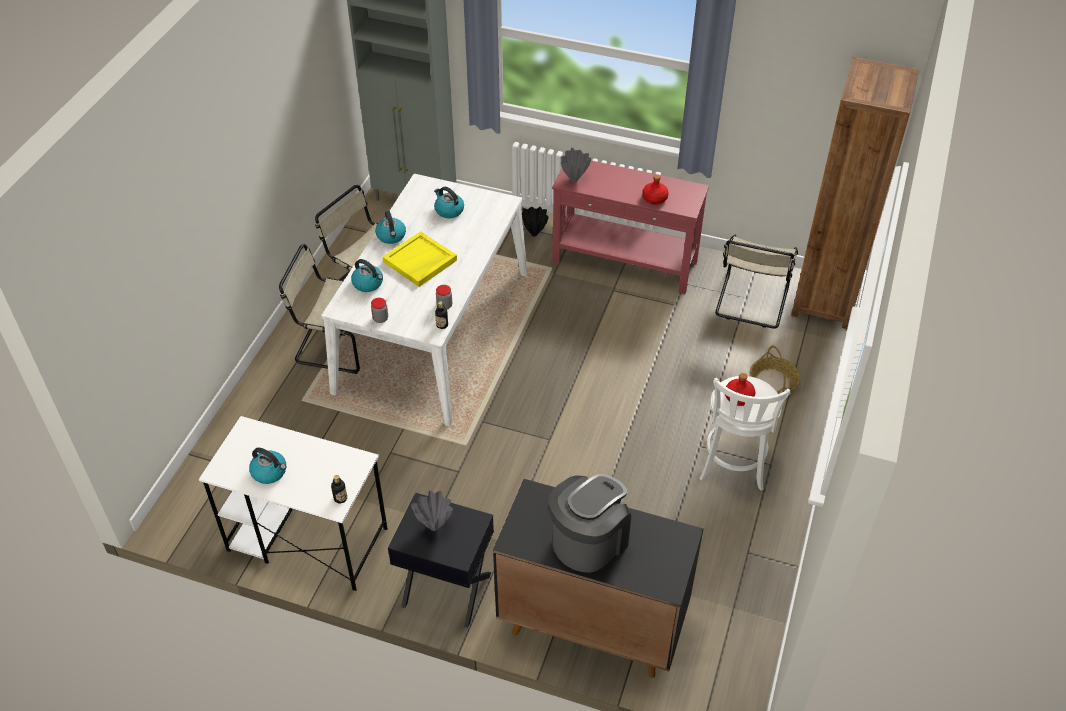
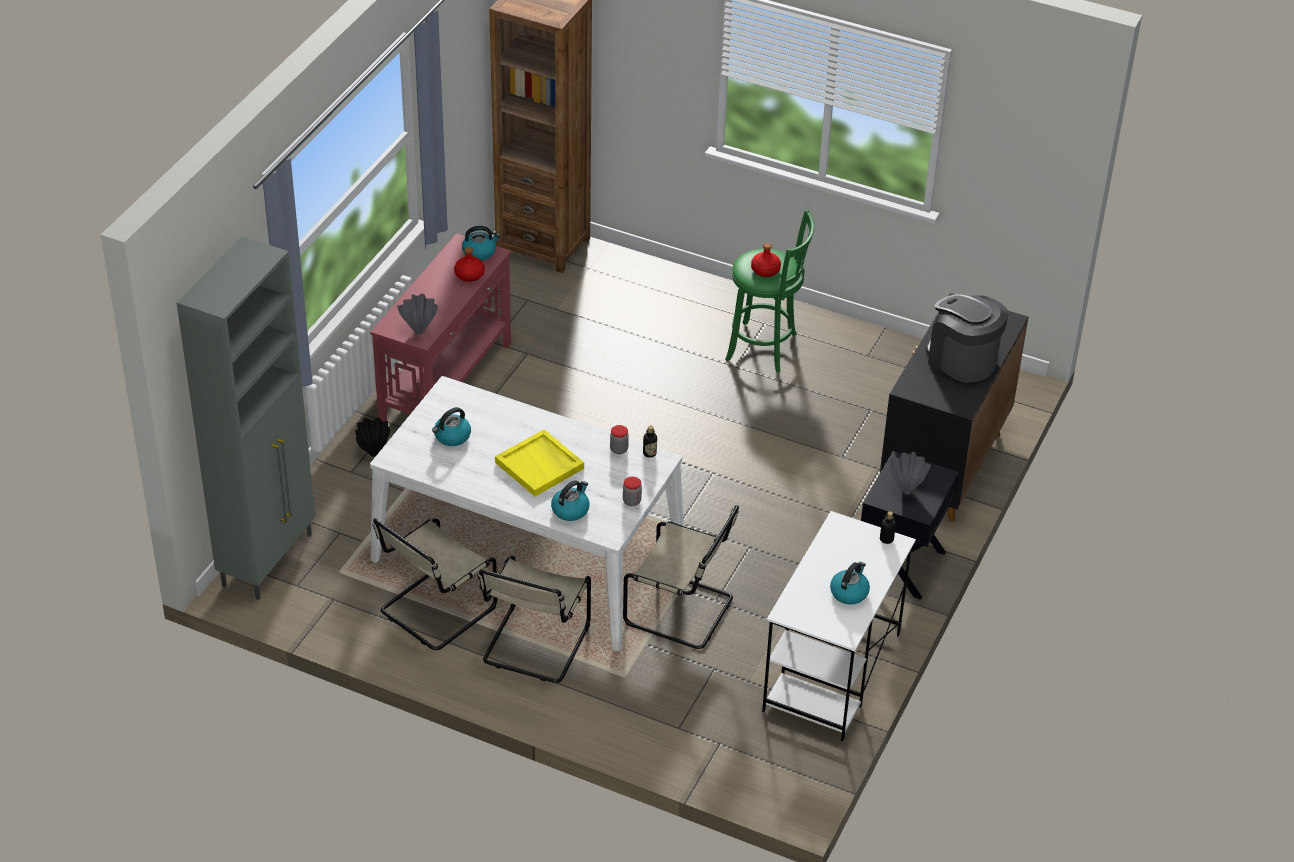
camera: 85 degrees left, 5 degrees down
kettle [375,210,406,244] -> kettle moved to [462,226,501,260]
white stool [699,376,791,491] -> green stool [725,210,814,373]
beige chair [715,235,798,329] -> beige chair moved to [623,505,739,649]
basket [750,345,800,394] -> none

